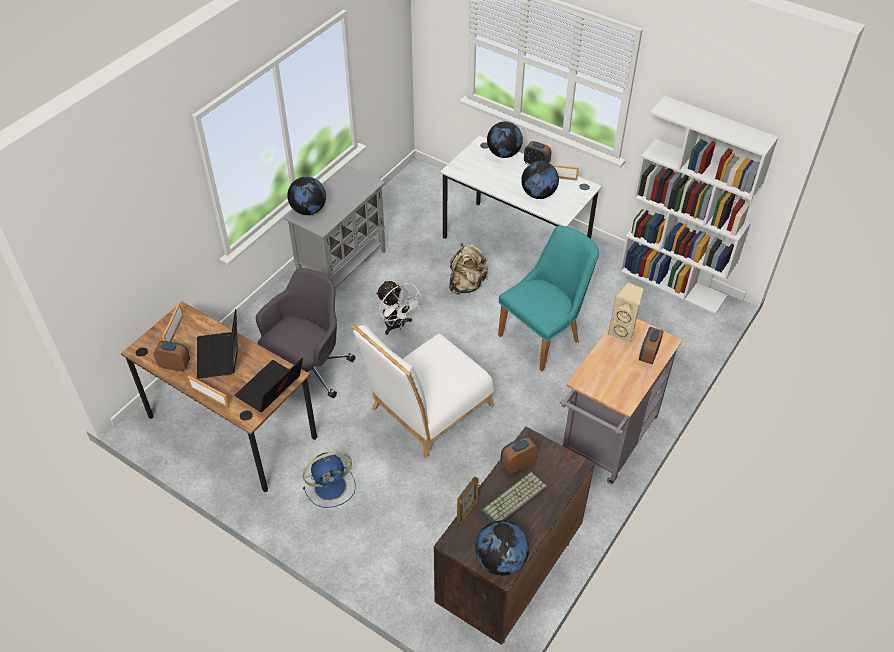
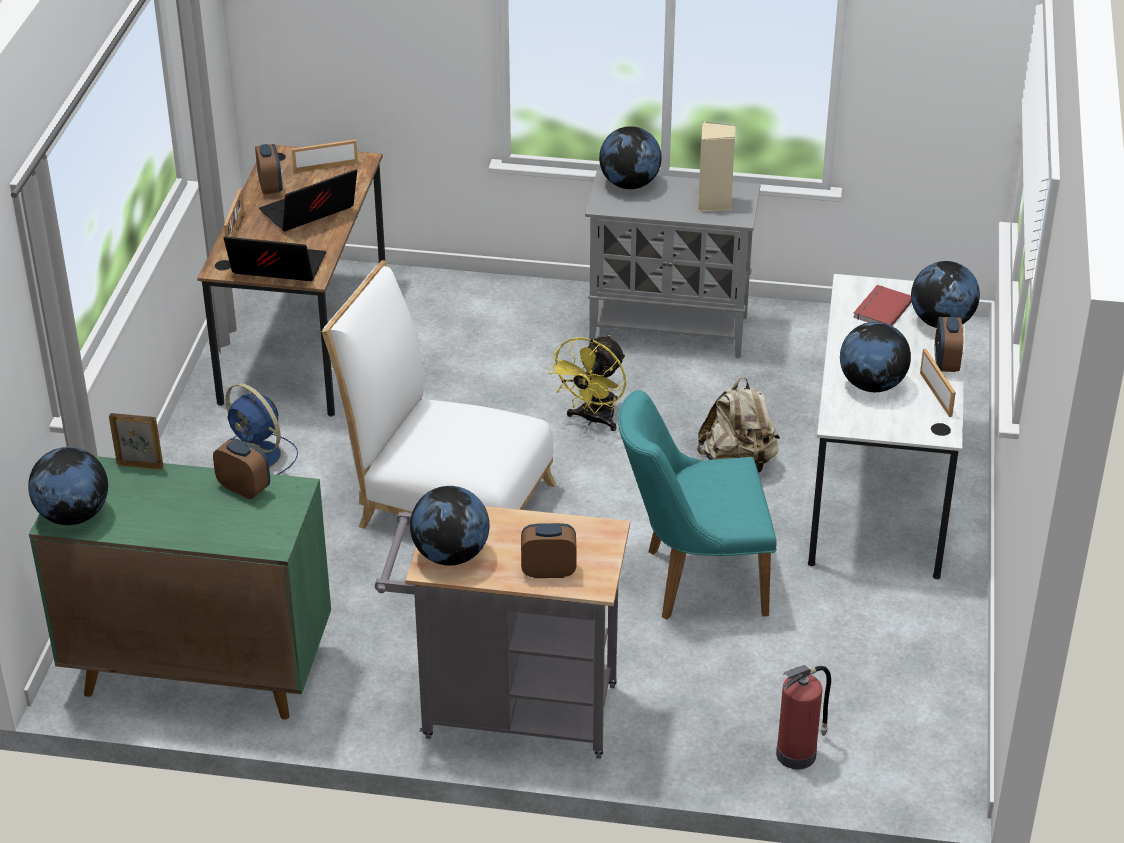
camera: 65 degrees right, 10 degrees down
grey office chair [256,268,355,398] -> none
white fan [376,281,423,335] -> yellow fan [548,335,626,431]
brown cabinet [434,426,595,645] -> green cabinet [29,456,331,720]
keyboard [481,472,548,522] -> none
turquoise chair [498,226,599,372] -> turquoise chair turned 150 degrees clockwise [618,390,777,620]
beige speaker [608,283,644,344] -> beige speaker moved to [698,121,735,212]
white bookcase [619,96,778,314] -> none
none -> globe [410,486,489,566]
none -> fire extinguisher [776,665,831,769]
none -> red book [853,285,912,326]

